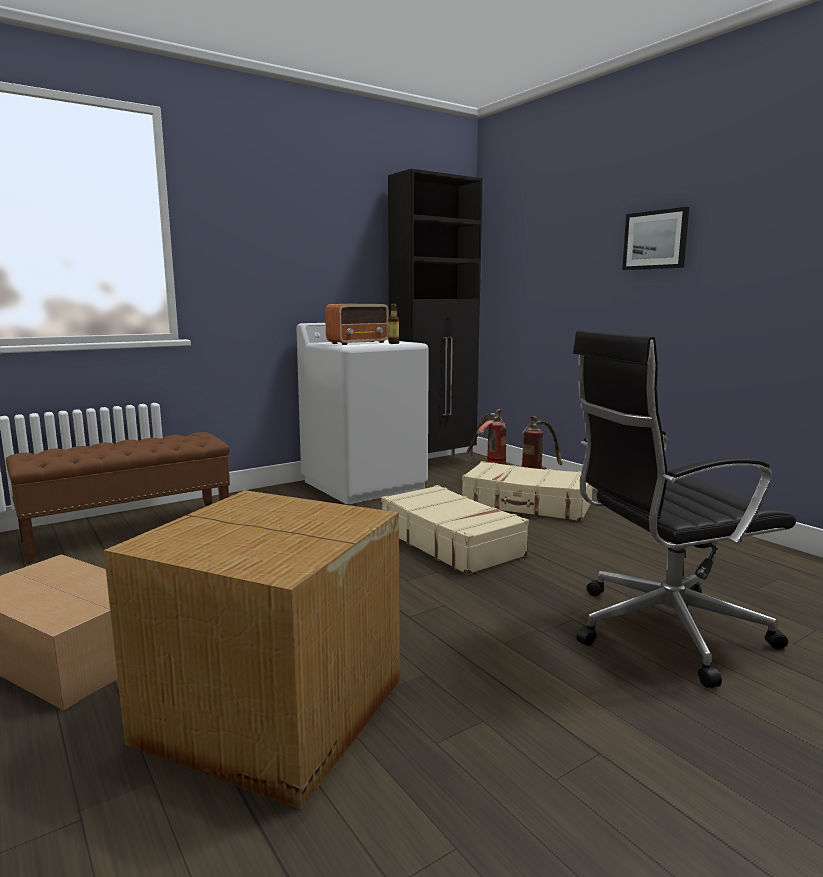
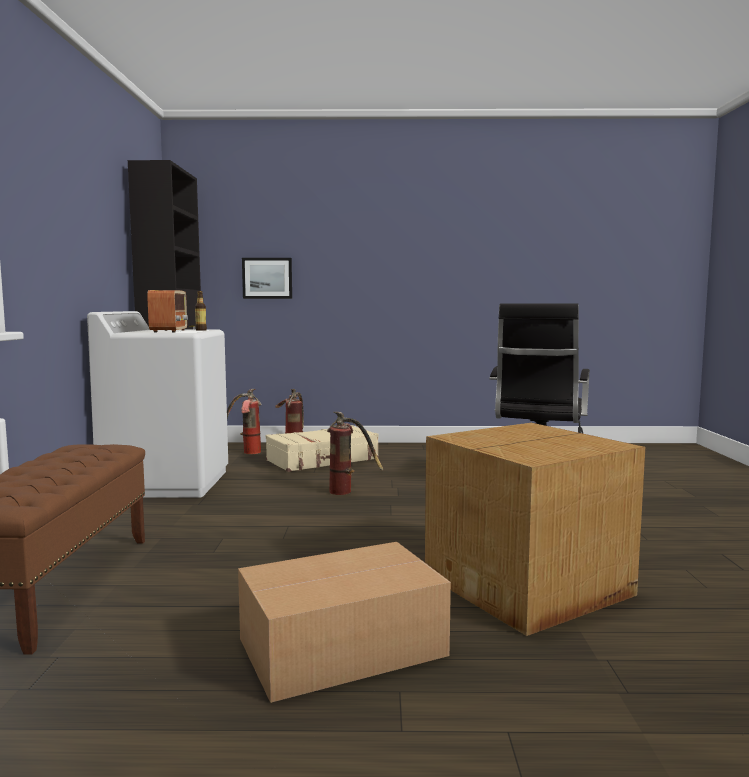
camera: 55 degrees left, 5 degrees down
beige suitcase [381,485,529,575] -> fire extinguisher [327,412,383,495]
picture [622,207,689,270] -> picture moved to [242,258,292,299]

